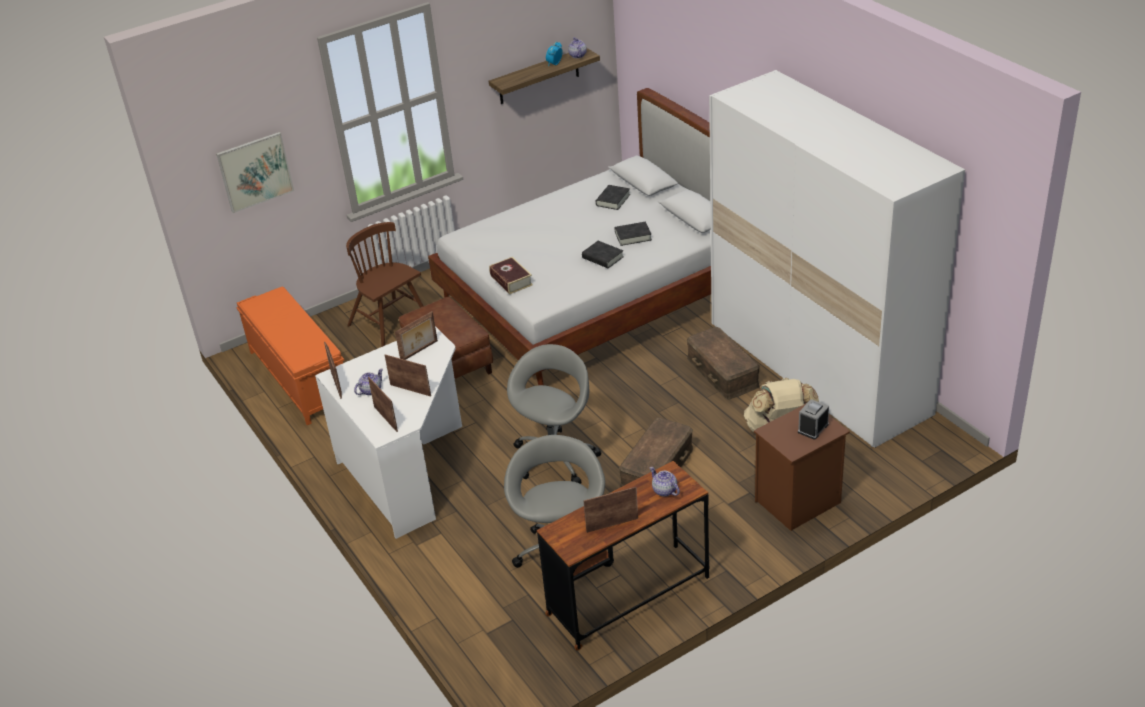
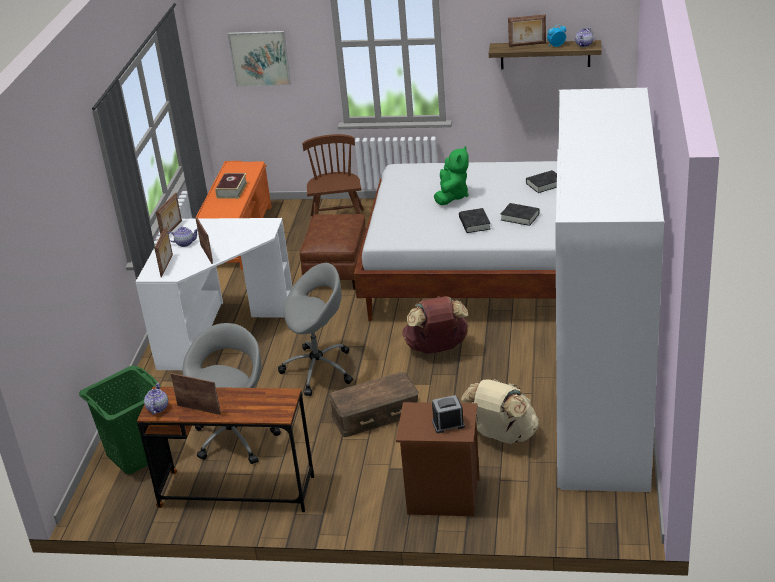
camera: 40 degrees right, 5 degrees down
picture frame [395,311,438,360] -> picture frame moved to [508,14,546,47]
book [489,257,533,294] -> book moved to [215,173,248,199]
teapot [650,467,680,497] -> teapot moved to [144,383,168,415]
brown storage box [687,327,760,400] -> none
none -> green laundry basket [79,366,162,474]
none -> brown backpack [402,296,469,354]
none -> green plush toy [434,146,469,205]

